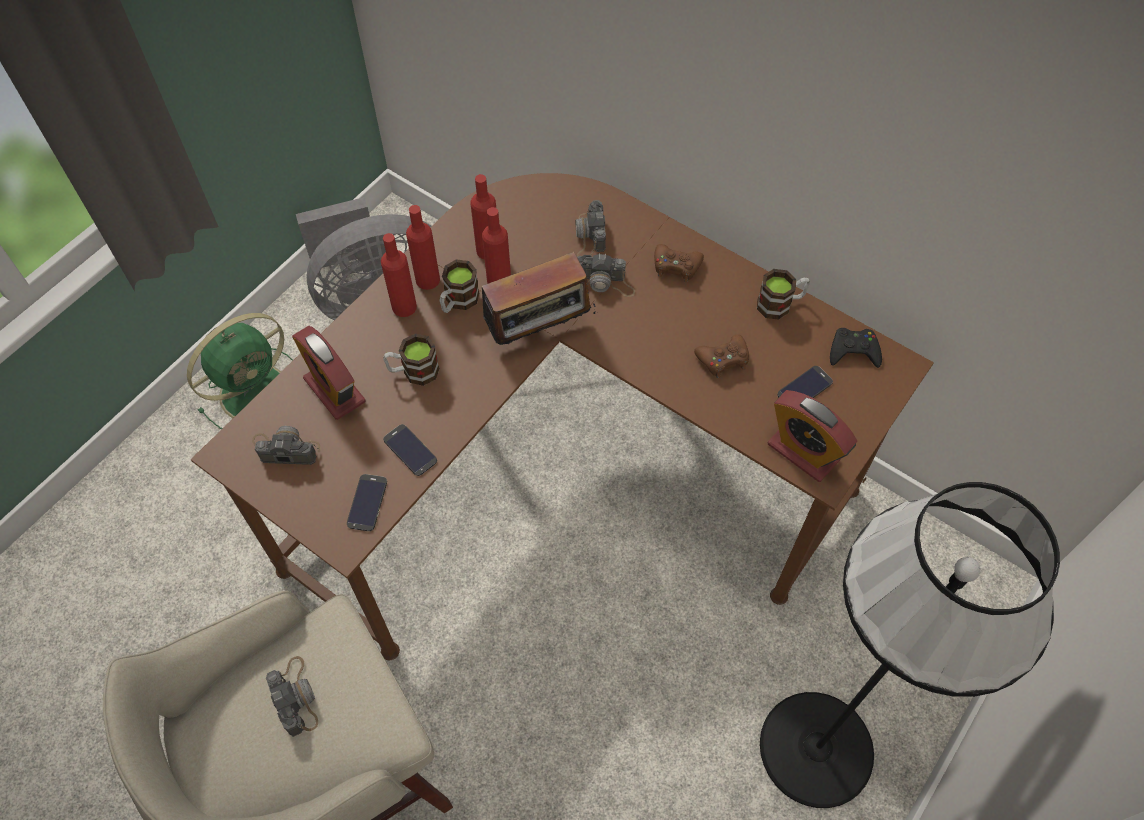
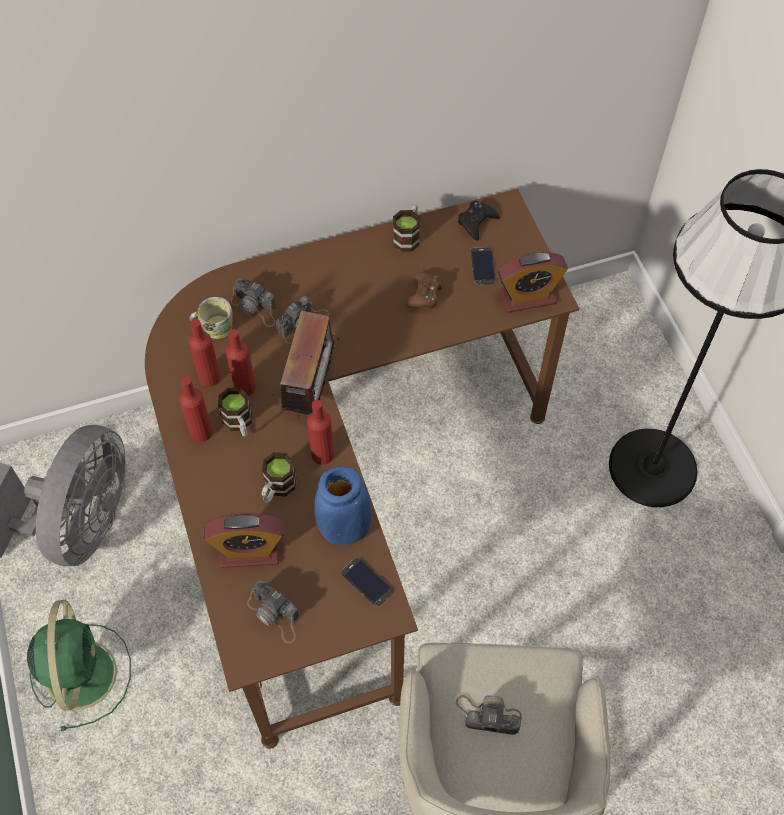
camera: 55 degrees left, 0 degrees up
camera [252,426,320,465] -> camera turned 90 degrees counterclockwise [247,581,299,644]
red bottle [381,233,417,317] -> red bottle moved to [307,400,334,465]
phone [383,424,437,476] -> blue vase [314,466,371,545]
brown game controller [654,244,704,282] -> none
none -> mug [190,297,233,339]

